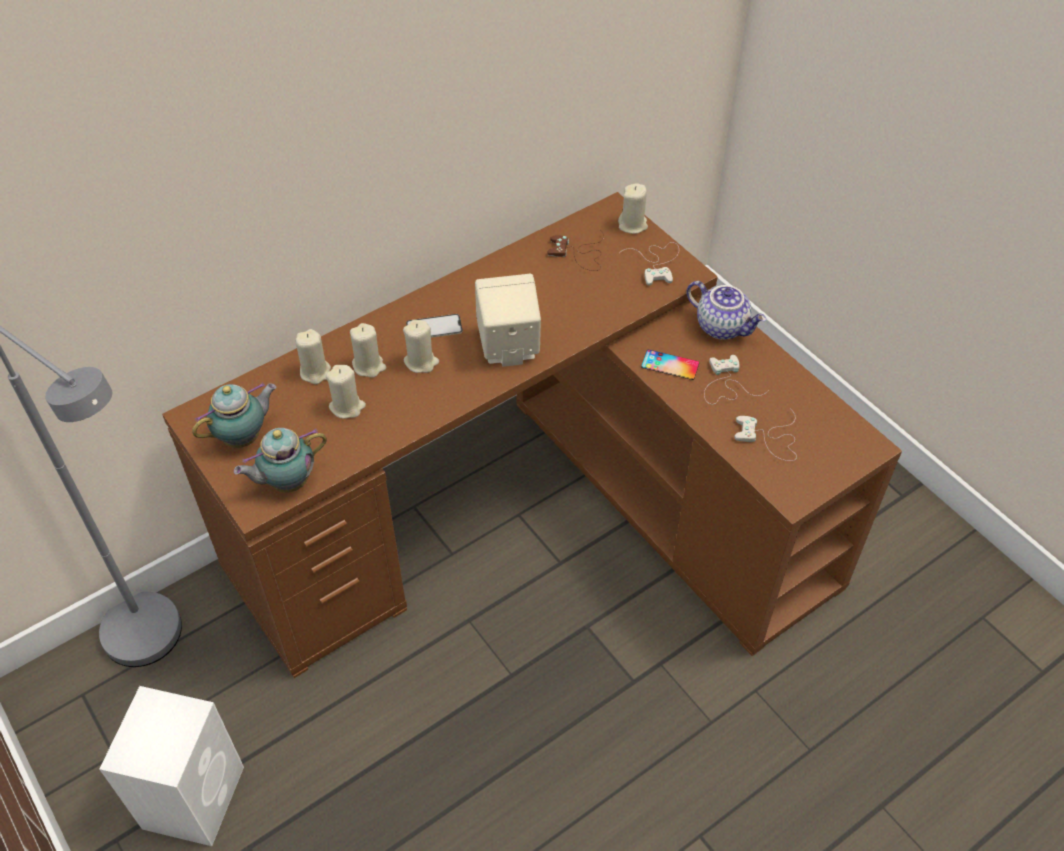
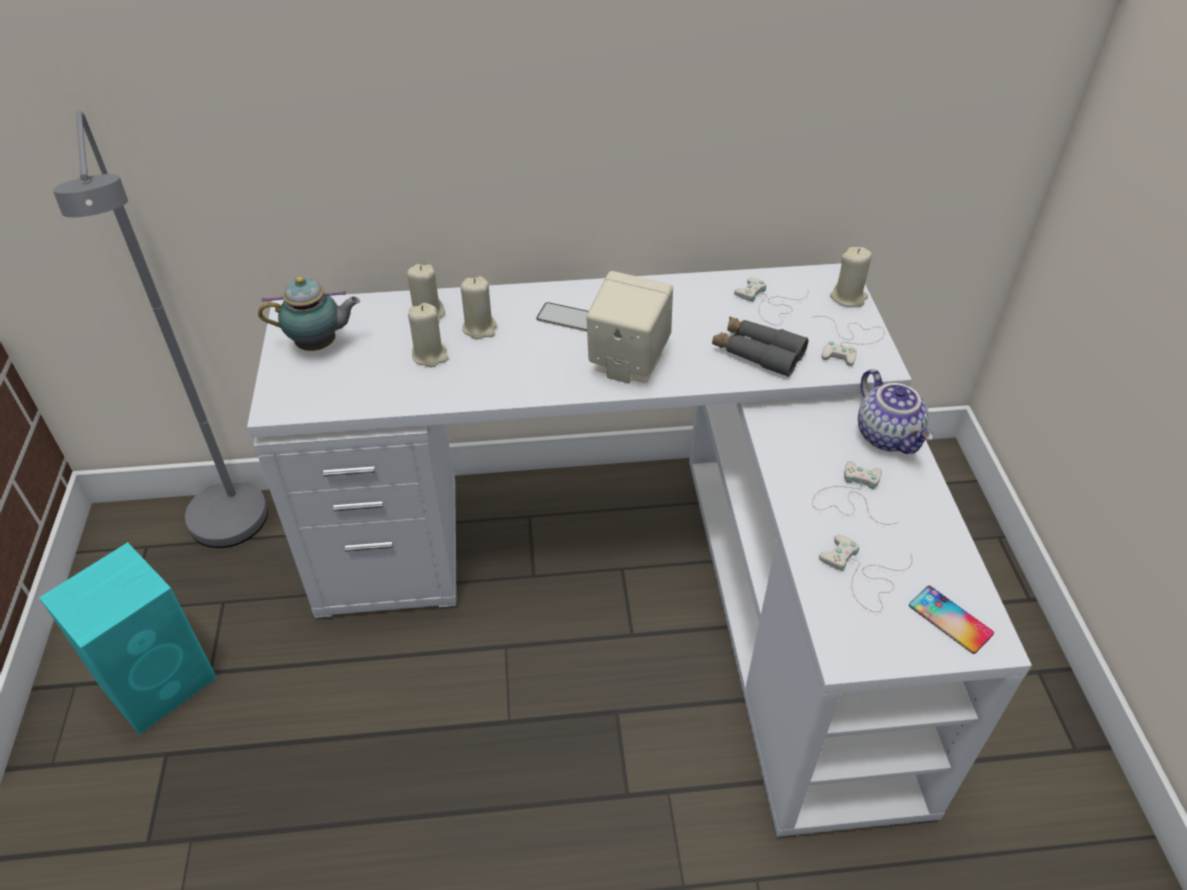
camera: 30 degrees right, 5 degrees down
white speaker [99,686,244,846] -> turquoise speaker [39,542,217,735]
brown desk [162,192,902,678] -> white desk [247,263,1032,839]
teapot [234,428,327,492] -> none
beige candle [403,320,439,373] -> none
brown game controller [547,231,604,271] -> white game controller [734,278,808,325]
phone [641,350,699,380] -> phone moved to [909,586,994,654]
none -> grey binoculars [712,316,808,377]

